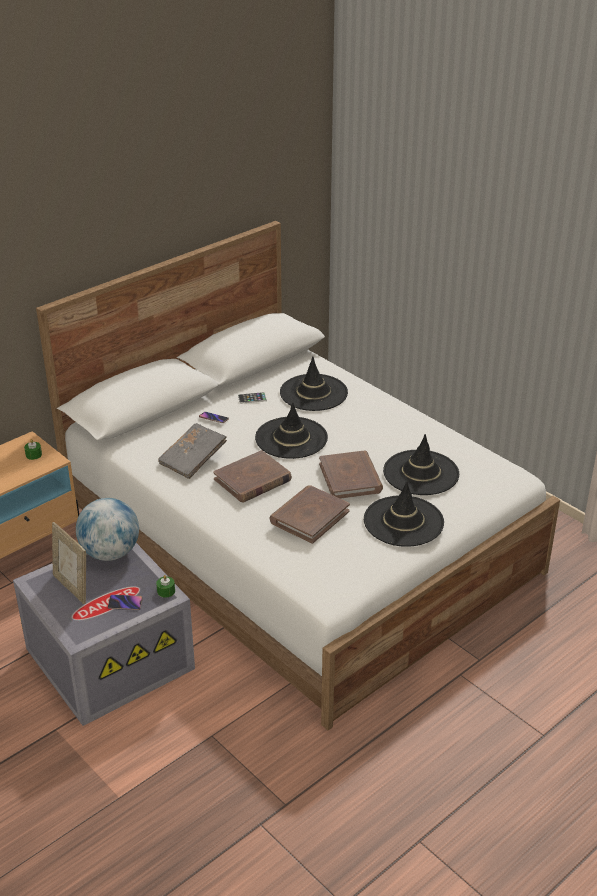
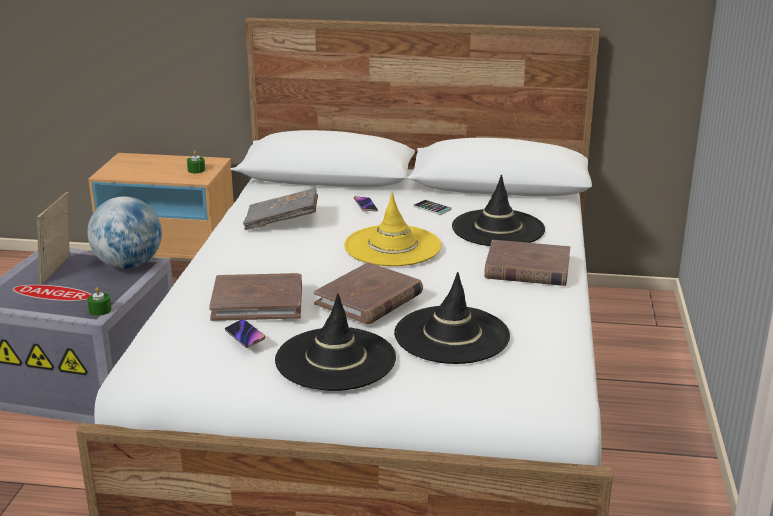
camera: 50 degrees right, 10 degrees down
phone [108,595,143,610] -> phone moved to [225,319,265,348]
brown book [213,450,292,502] -> brown book moved to [484,240,570,286]
black hat [255,402,328,459] -> yellow hat [344,193,442,266]

